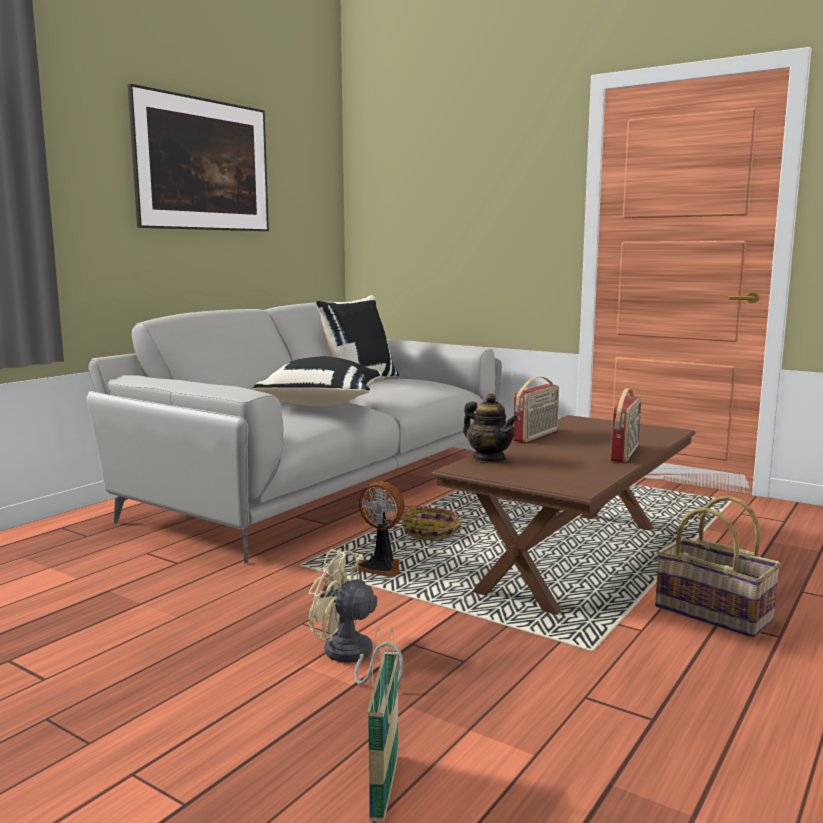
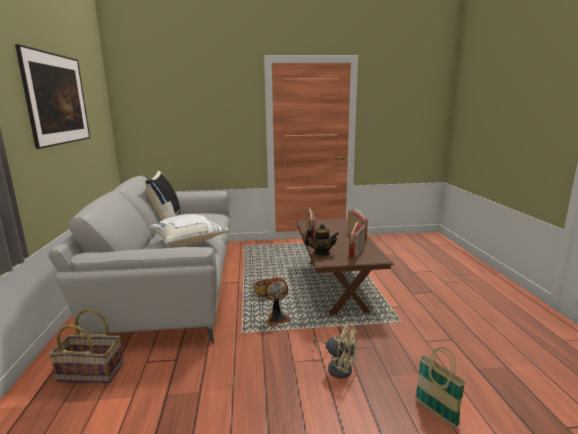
camera: 40 degrees left, 5 degrees up
black pillow [253,357,382,406] -> white pillow [149,214,229,246]
beige fan [309,549,404,687] -> beige fan turned 135 degrees counterclockwise [313,324,358,378]
basket [655,495,781,638] -> basket moved to [49,309,124,383]
none -> radio [349,222,366,259]

